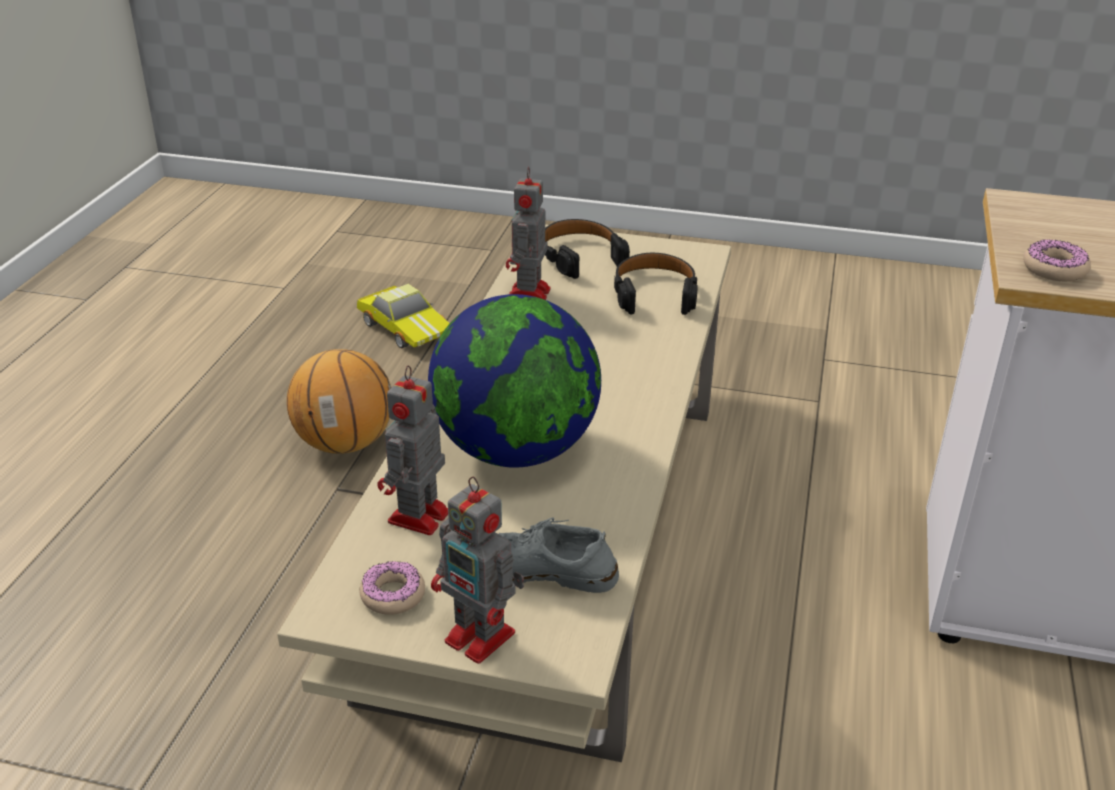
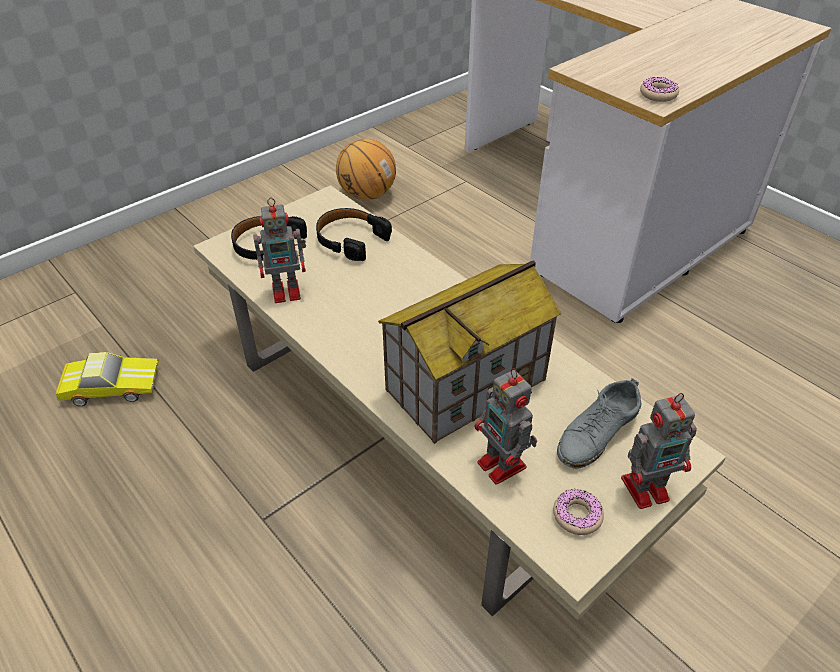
camera: 55 degrees left, 10 degrees up
basketball [287,349,391,454] -> basketball moved to [336,139,396,200]
globe [428,294,601,467] -> toy house [378,260,562,444]
toy robot [506,167,551,300] -> toy robot turned 60 degrees counterclockwise [253,198,306,303]

